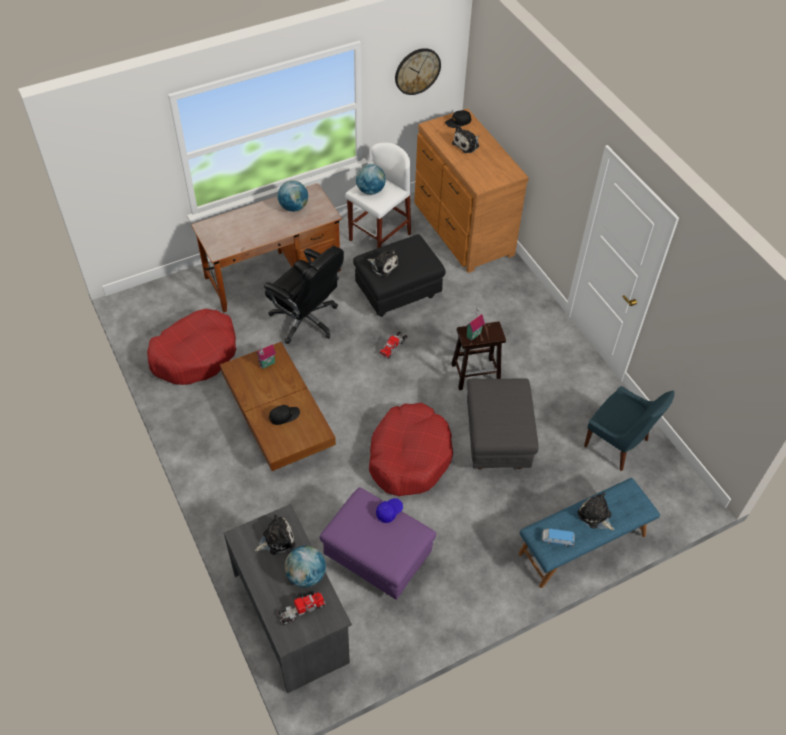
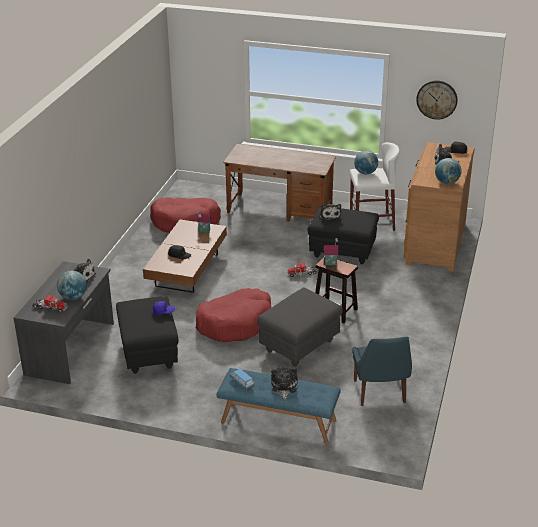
camera: 45 degrees right, 20 degrees down
black office chair [264,246,344,344] -> none
globe [277,181,308,212] -> globe moved to [435,158,461,184]
purple ottoman [320,487,436,600] -> black ottoman [116,296,178,374]

